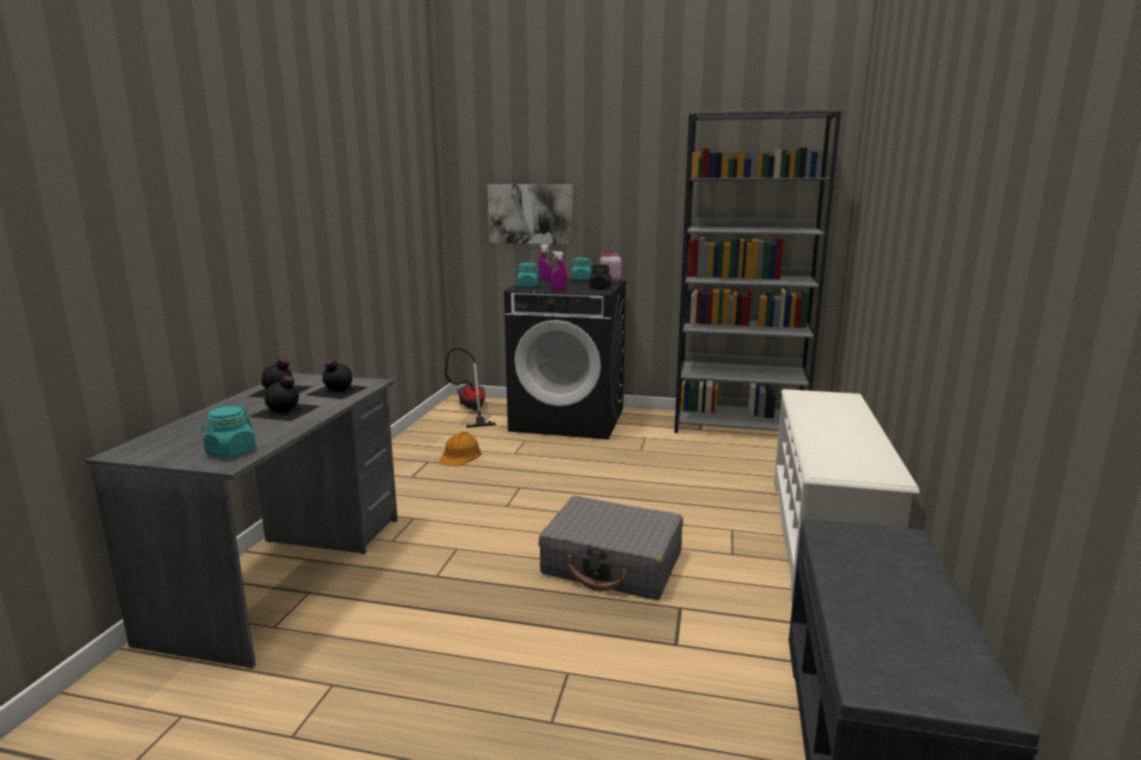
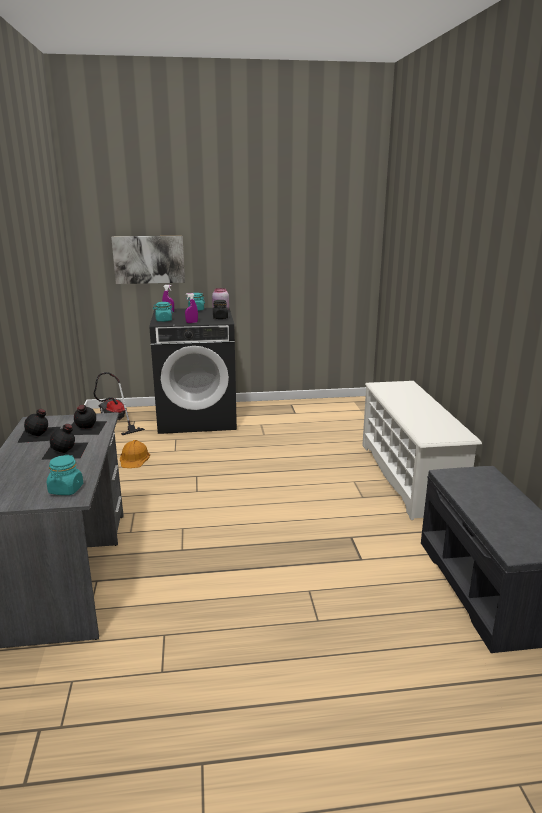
camera: 20 degrees left, 5 degrees up
grey suitcase [539,496,683,600] -> none
grey bookcase [674,109,841,433] -> none

